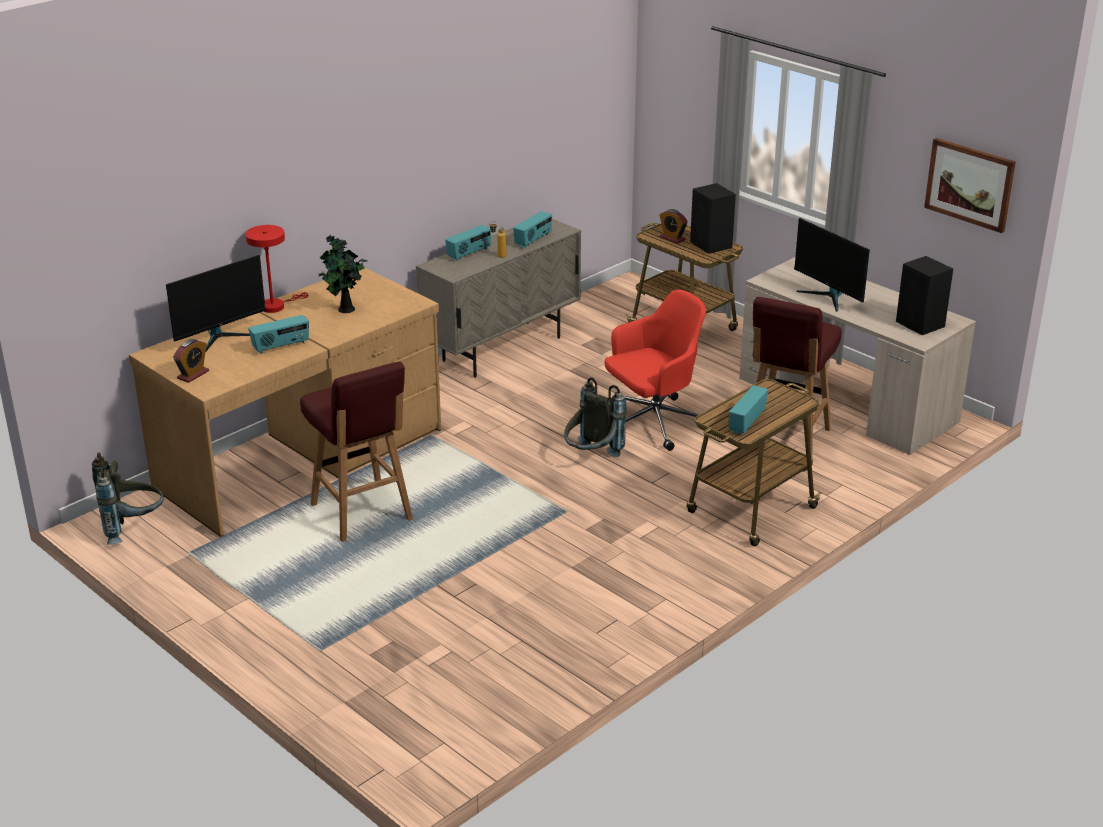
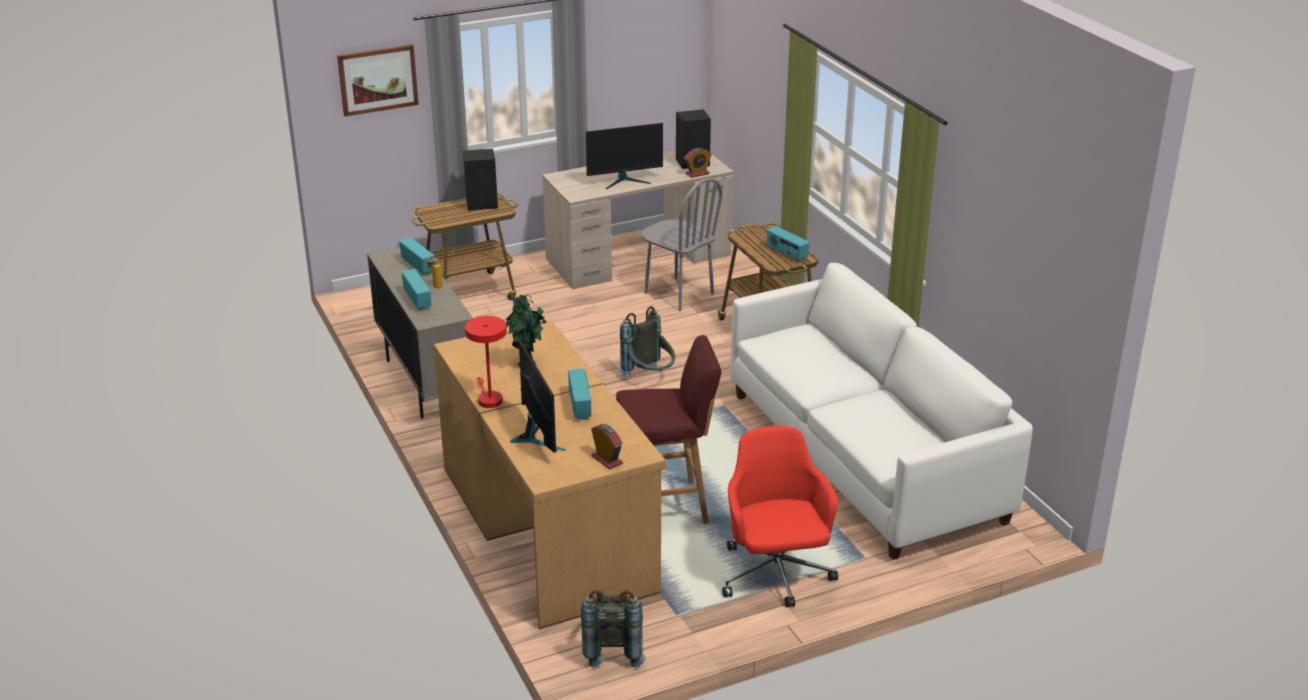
camera: 70 degrees left, 0 degrees up
red office chair [605,289,706,451] -> red office chair moved to [722,426,838,607]
alarm clock [660,209,688,244] -> alarm clock moved to [684,148,712,178]
red stool [753,297,842,458] -> grey chair [642,178,723,311]
picture [924,138,1016,233] -> picture moved to [337,44,419,117]
none -> white sofa [730,263,1033,560]

